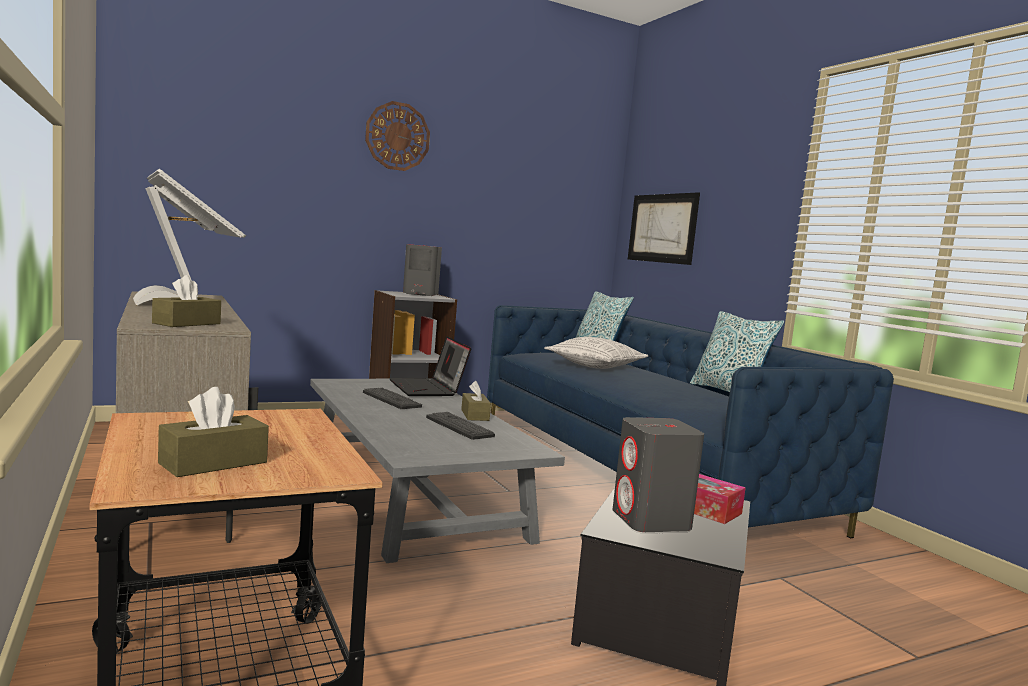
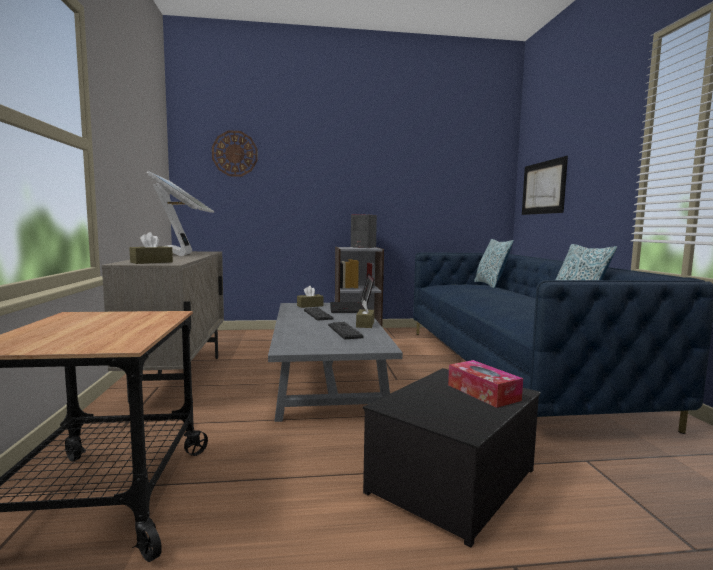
camera: 20 degrees right, 0 degrees up
brown tissue box [158,387,269,477] -> brown tissue box moved to [297,286,324,308]
wall clock [365,101,430,171] -> wall clock moved to [212,130,258,177]
pillow [544,337,649,369] -> none
grey speaker [613,417,704,532] -> none

